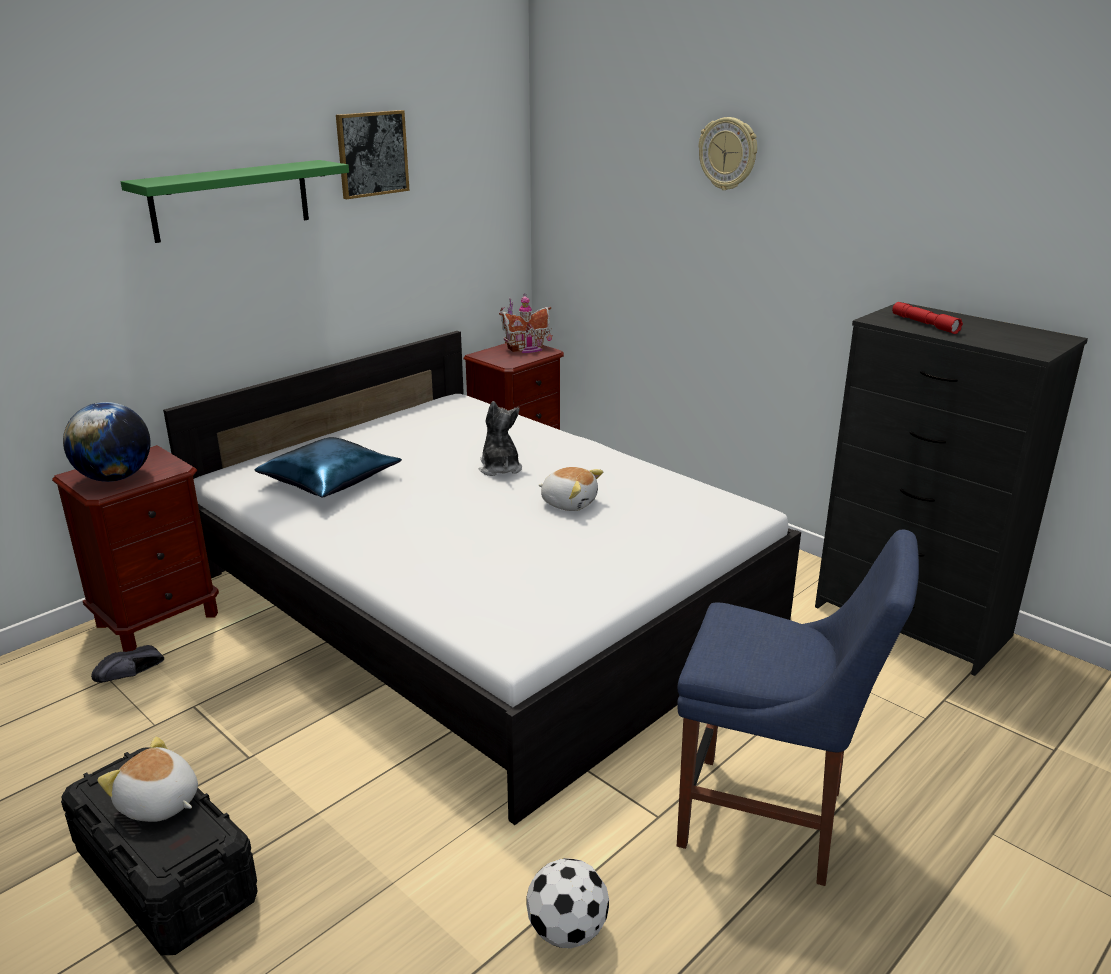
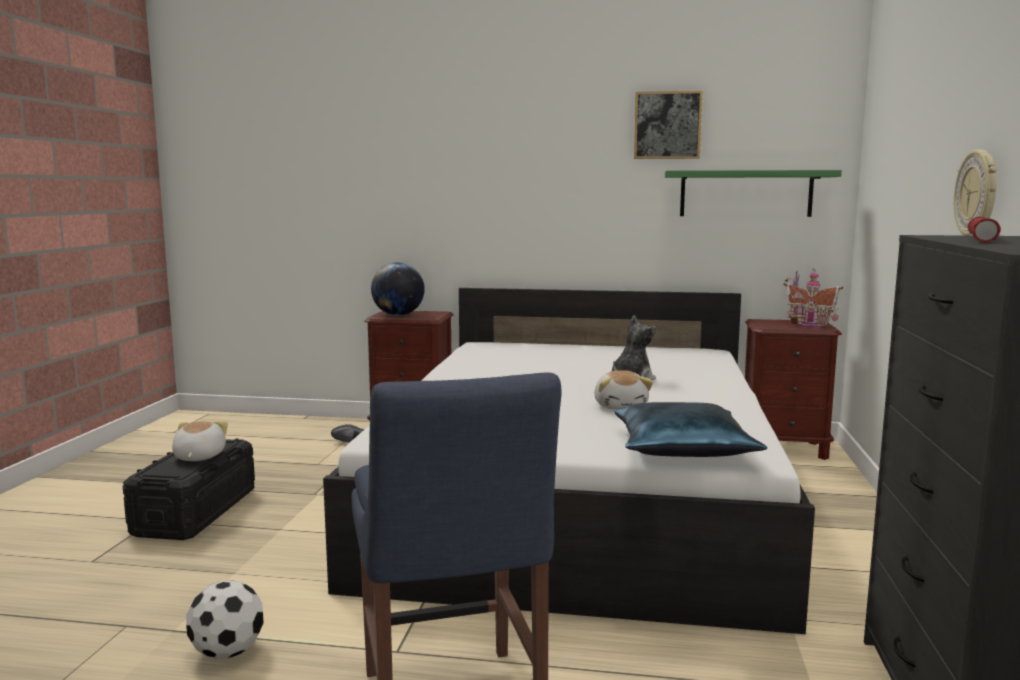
camera: 55 degrees right, 15 degrees down
green shelf [121,160,349,243] -> green shelf moved to [665,170,842,217]
blue pillow [255,437,402,497] -> blue pillow moved to [615,402,767,457]
wall clock [699,117,757,190] -> wall clock moved to [954,150,997,236]

